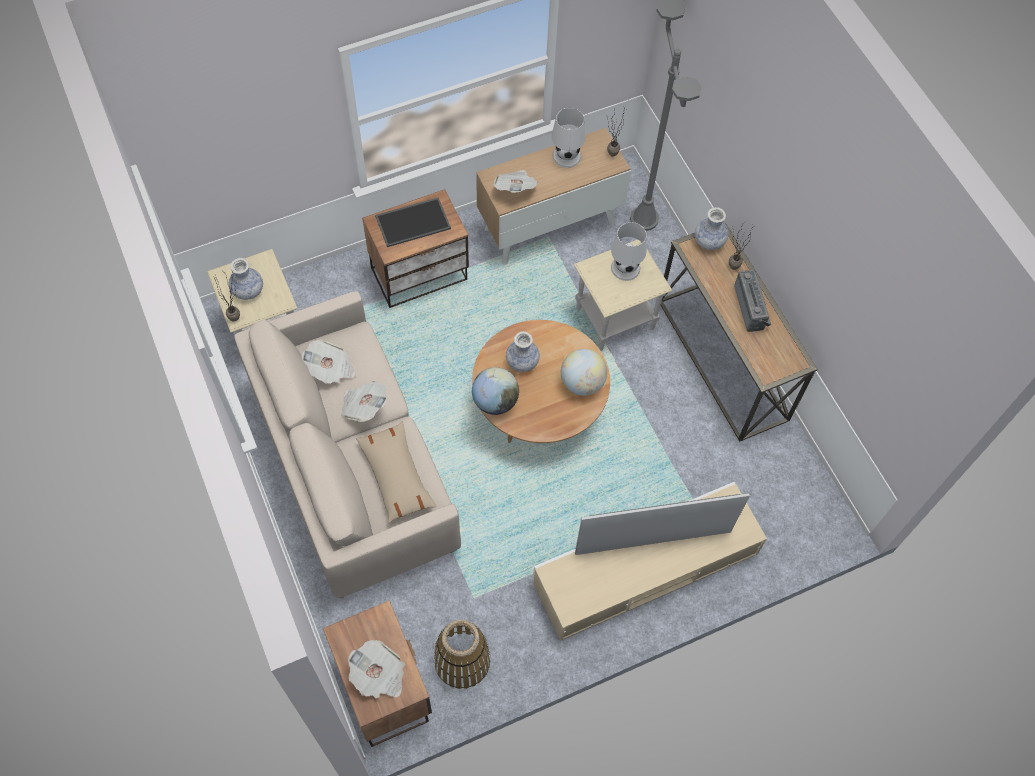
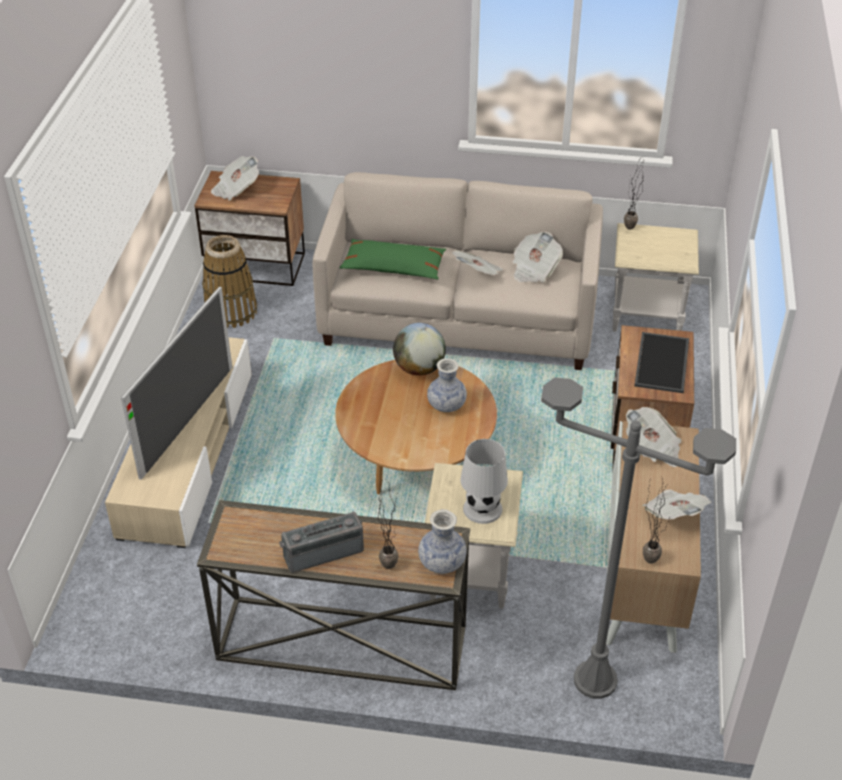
camera: 125 degrees right, 20 degrees down
vase [229,258,263,300] -> none
beige pillow [356,422,437,523] -> green pillow [339,239,446,279]
white table lamp [552,108,586,168] -> newspaper [642,489,711,519]
globe [561,349,607,396] -> none
radio [734,269,771,332] -> radio turned 135 degrees clockwise [279,512,364,573]

